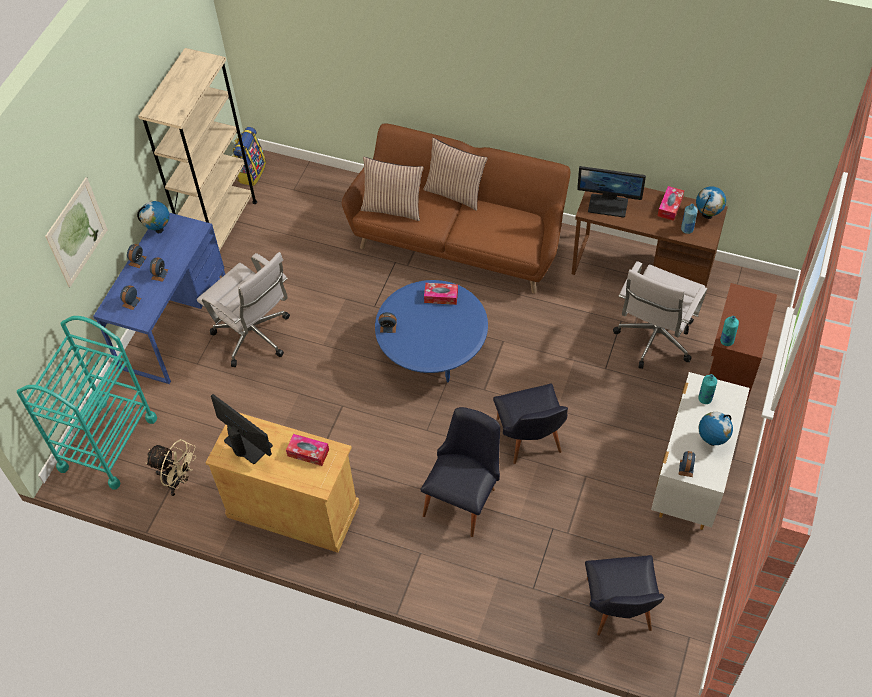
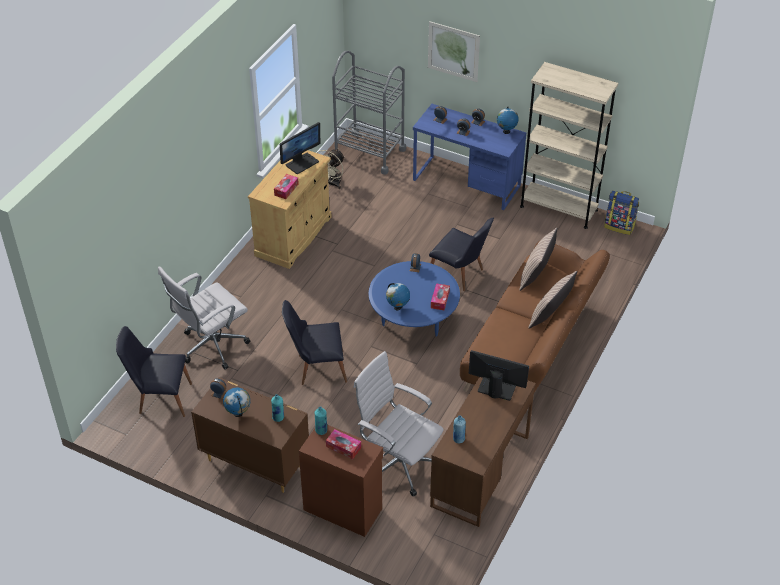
camera: 95 degrees right, 10 degrees down
turquoise cart [17,316,157,489] -> grey cart [332,50,406,174]
white office chair [197,252,290,367] -> white office chair moved to [158,266,250,369]
black chair [421,407,500,537] -> black chair moved to [429,218,494,291]
monitor [577,166,646,217] -> monitor turned 90 degrees clockwise [469,350,529,401]
white dresser [651,372,750,530] -> brown dresser [191,377,309,493]
tissue box [658,186,684,221] -> tissue box moved to [326,429,361,459]
globe [696,186,726,219] -> globe moved to [386,283,410,310]

